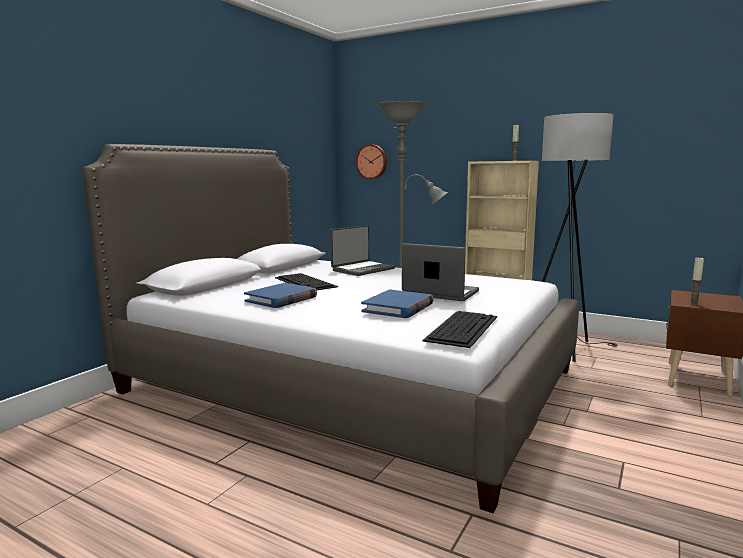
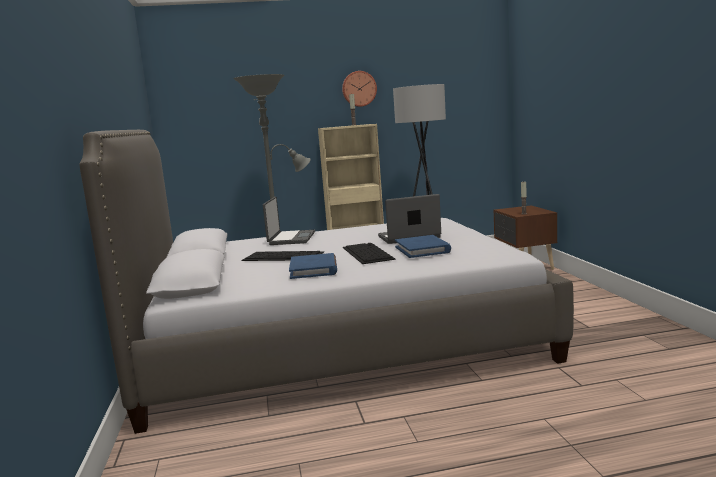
camera: 40 degrees left, 0 degrees up
wall clock [356,144,387,179] -> wall clock moved to [342,71,377,107]
keyboard [422,311,497,348] -> keyboard moved to [343,243,396,264]

